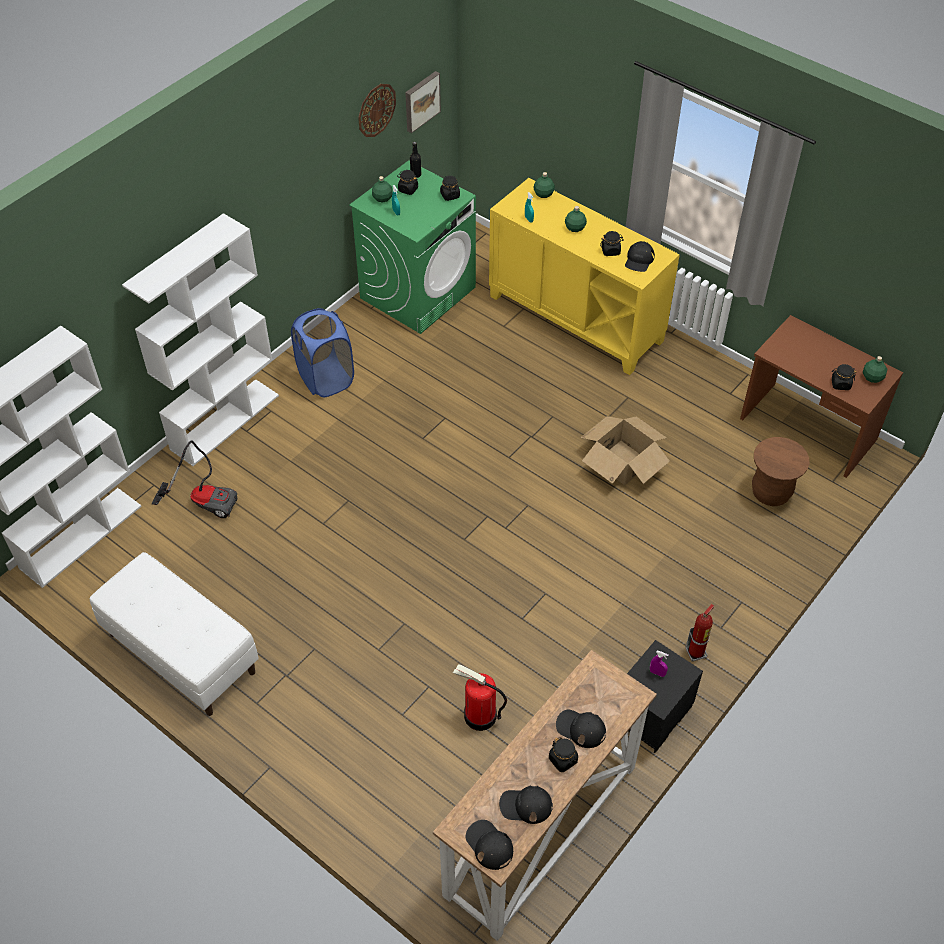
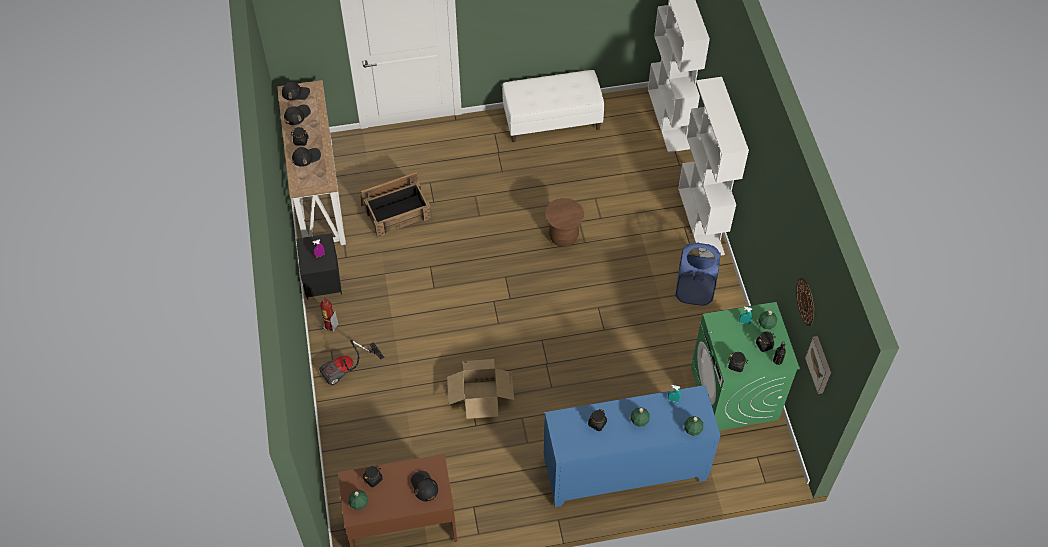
camera: 130 degrees right, 5 degrees up
vacuum cleaner [152,440,237,518] -> vacuum cleaner moved to [319,340,385,386]
fire extinguisher [453,664,507,731] -> crate [361,172,432,237]
yellow cabinet [489,178,680,375] -> blue cabinet [544,385,720,507]
black cap [625,241,655,272] -> black cap moved to [411,471,438,502]
brown stool [752,437,810,506] -> brown stool moved to [545,198,584,247]

